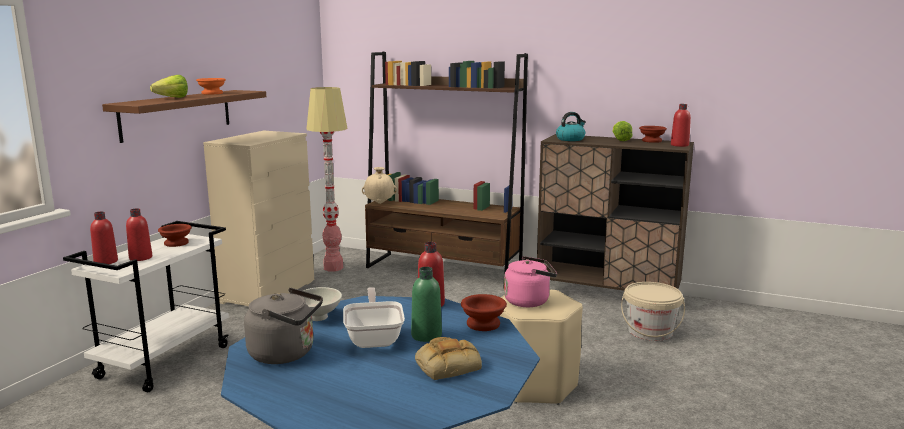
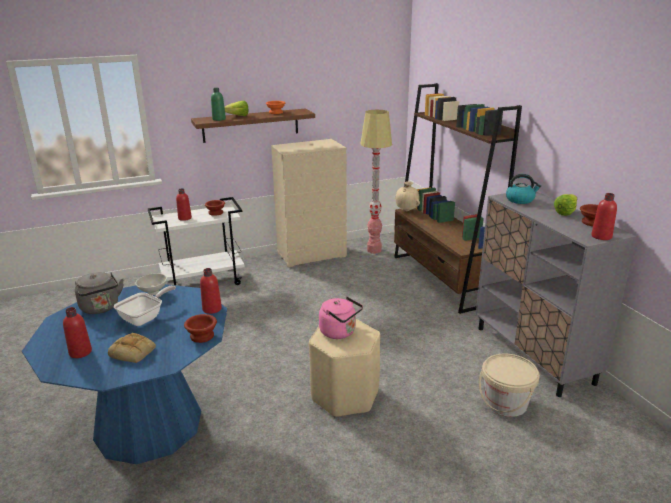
camera: 45 degrees right, 10 degrees up
red bottle [90,211,118,264] -> red bottle moved to [63,307,92,358]
green bottle [411,267,442,342] -> green bottle moved to [211,88,226,121]
brown cabinet [537,134,694,291] -> grey cabinet [476,192,637,397]

